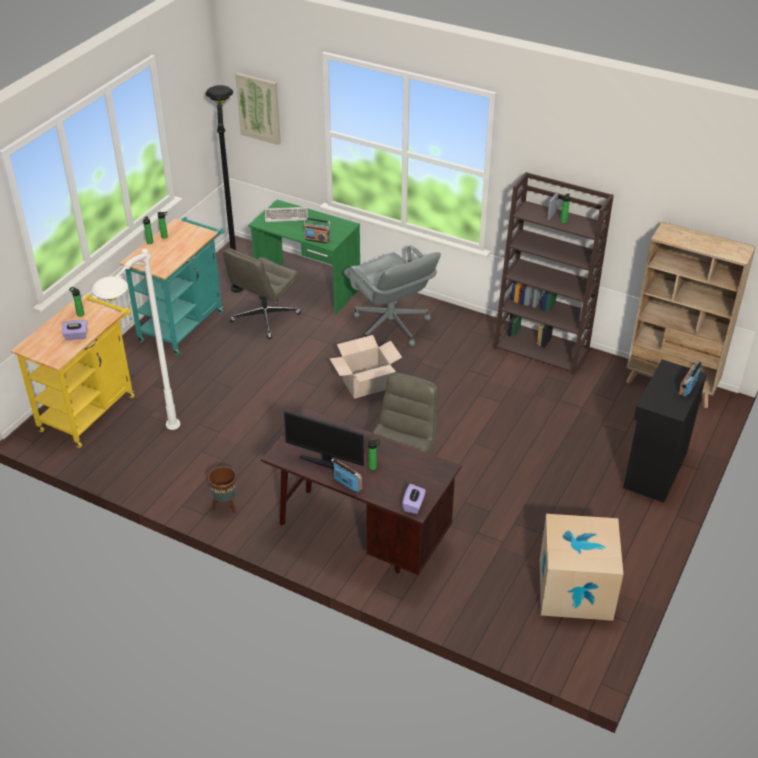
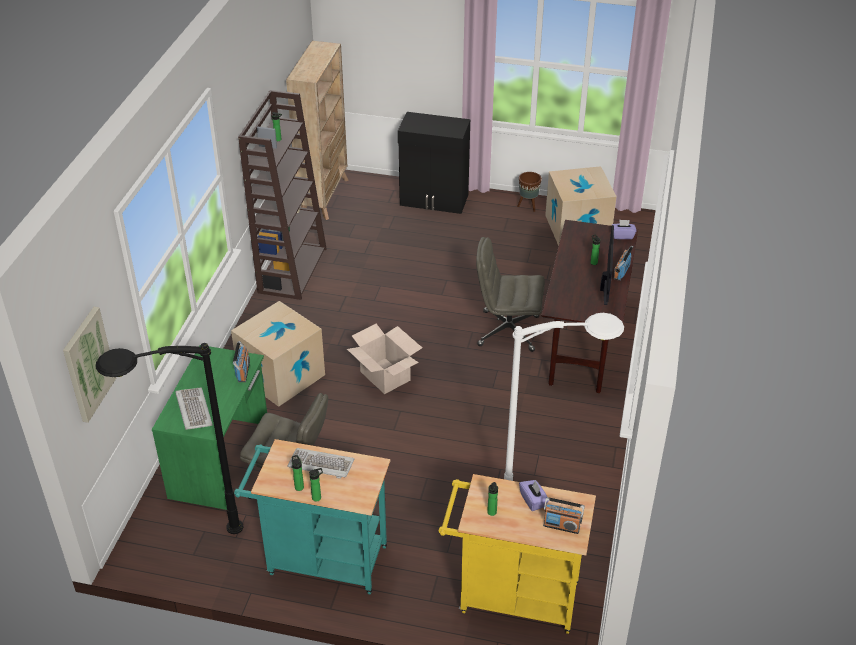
camera: 105 degrees left, 0 degrees up
brown planter [208,466,237,514] -> brown planter moved to [517,172,542,212]
grey office chair [344,245,441,346] -> cardboard box [231,301,325,407]
radio [679,360,702,397] -> radio moved to [543,497,584,534]
none -> keyboard [288,448,354,479]

